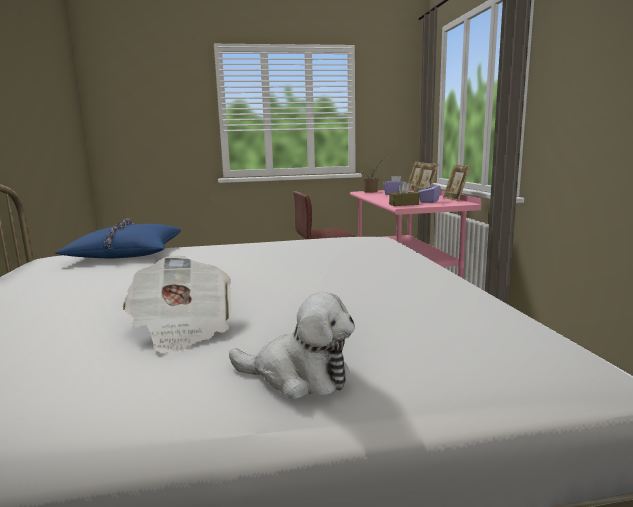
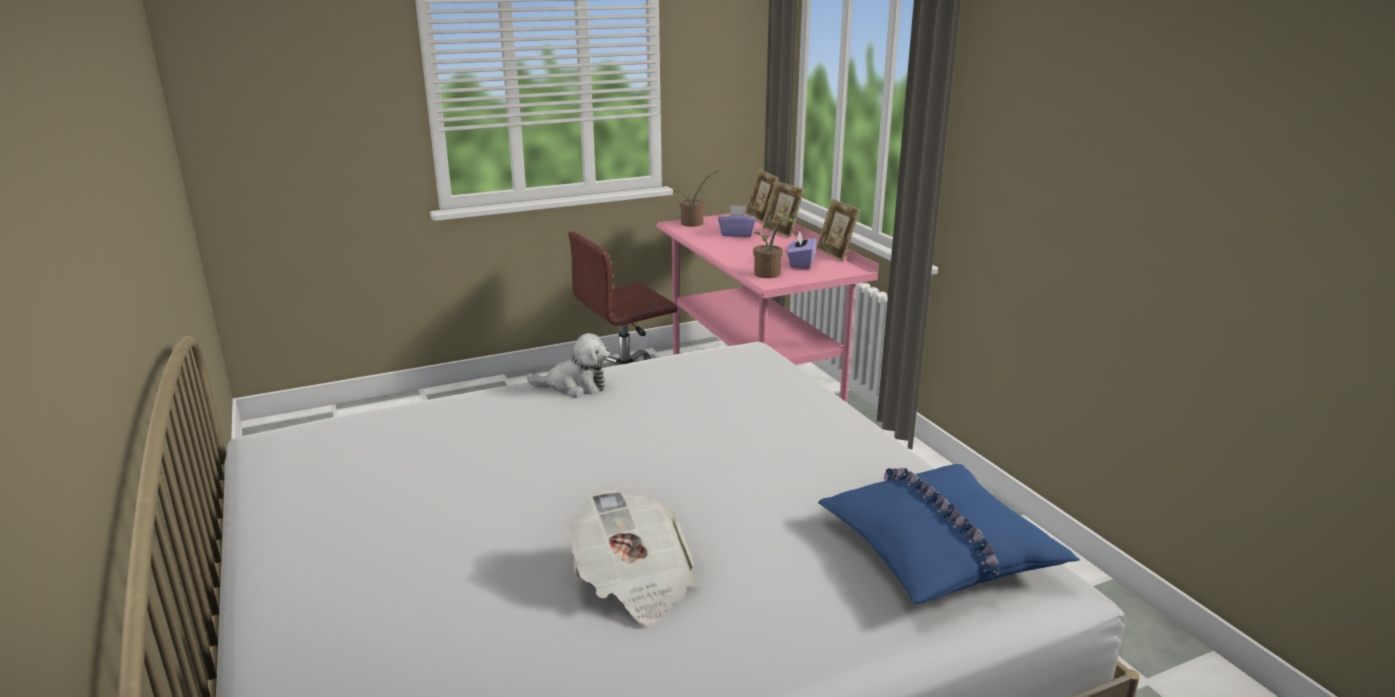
camera: 15 degrees left, 10 degrees up
blue pillow [55,218,181,258] -> blue pillow moved to [818,464,1080,604]
plush toy [229,292,355,399] -> plush toy moved to [527,333,609,398]
brown tissue box [389,182,420,206] -> potted plant [753,218,793,278]

